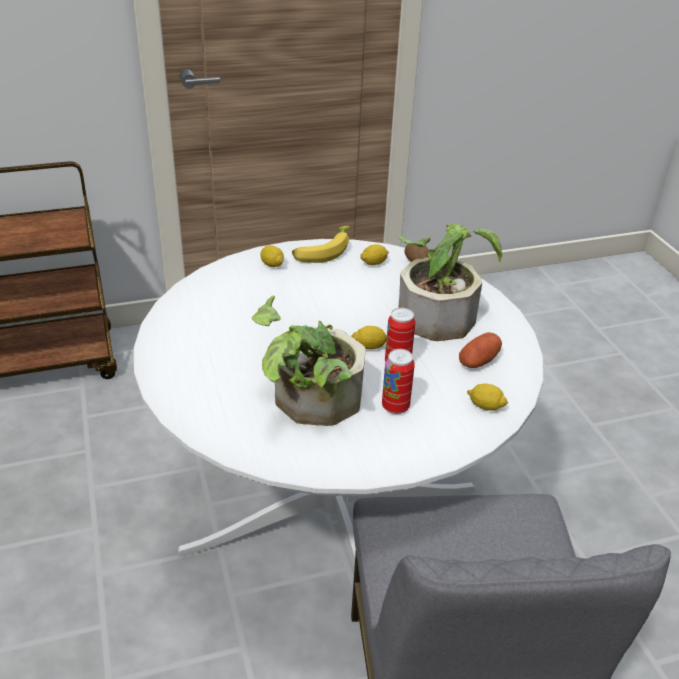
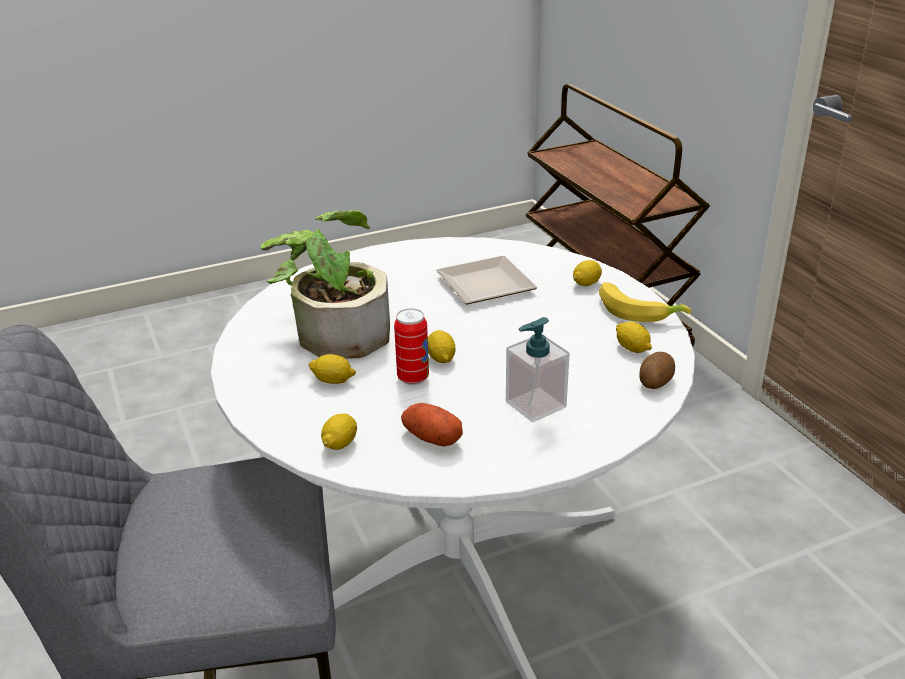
camera: 85 degrees right, 5 degrees down
can [382,349,415,414] -> lemon [308,354,356,384]
potted plant [399,223,502,341] -> soap dispenser [506,317,570,422]
none -> plate [436,256,538,304]

